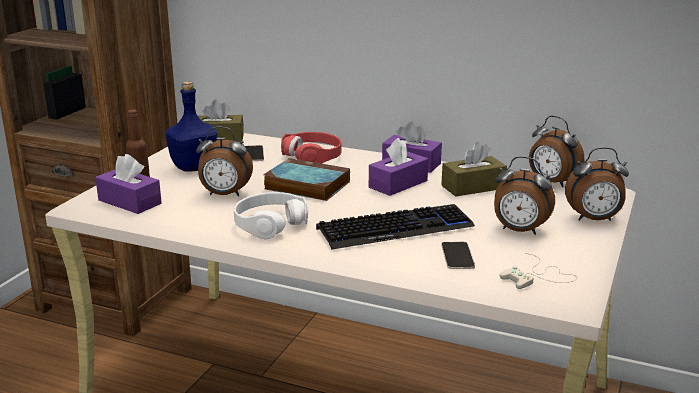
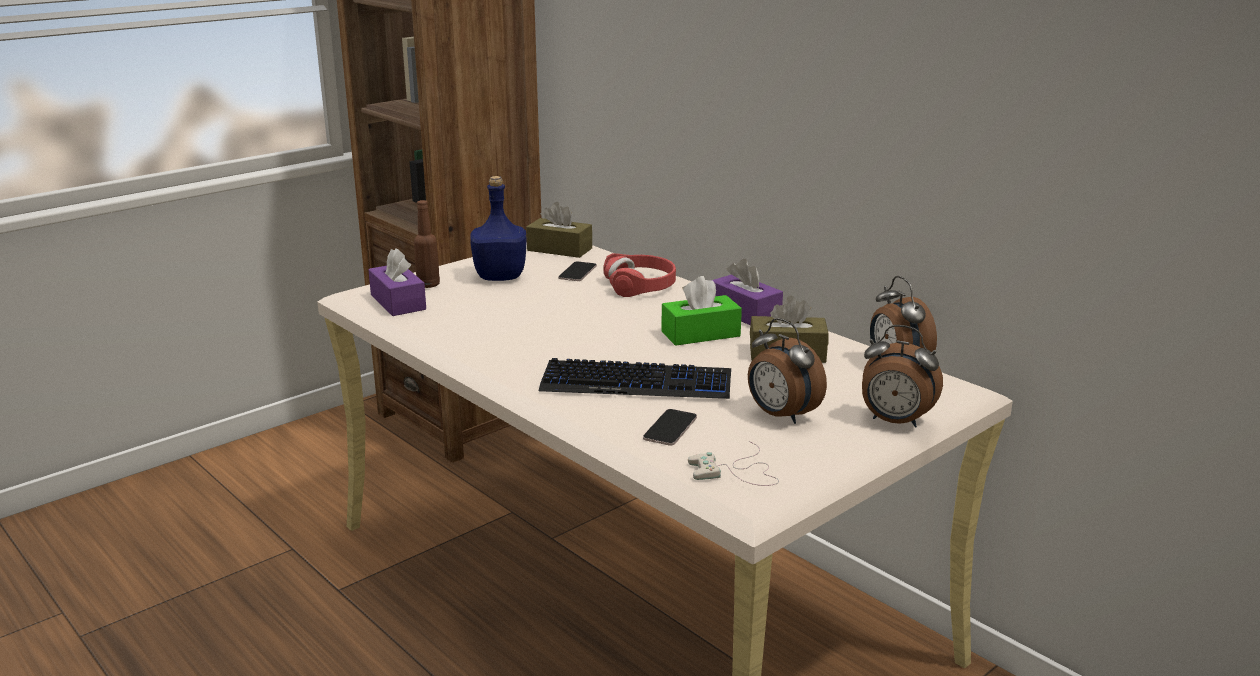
camera: 25 degrees right, 0 degrees up
alarm clock [196,126,253,196] -> none
white headphones [234,192,308,239] -> none
book [264,158,350,201] -> none
purple tissue box [369,138,428,196] -> green tissue box [661,276,742,346]

